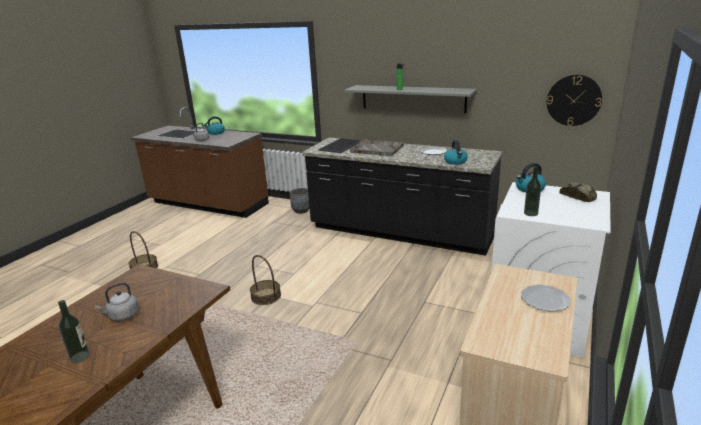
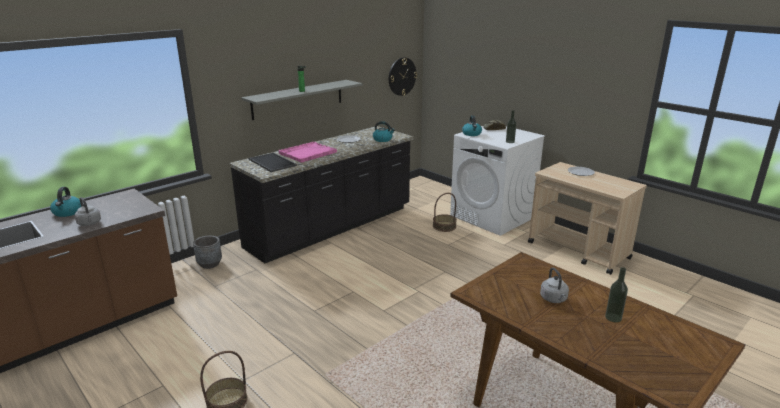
camera: 70 degrees left, 0 degrees up
basket [250,255,281,305] -> basket moved to [433,193,457,232]
grey tray [350,139,404,156] -> pink tray [279,142,337,163]

